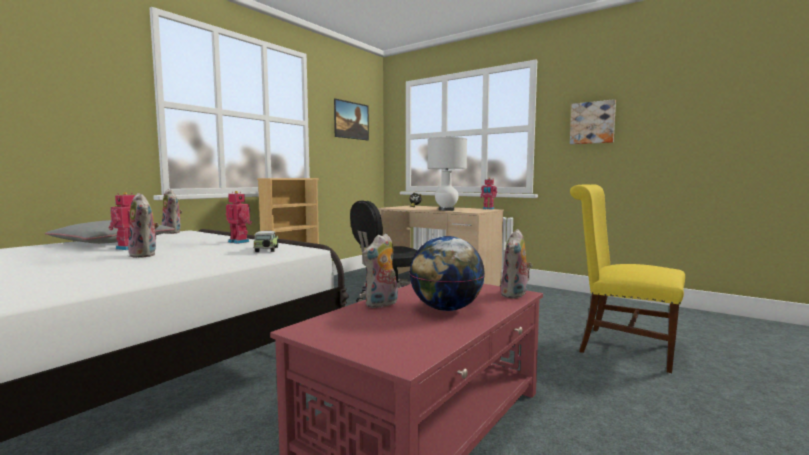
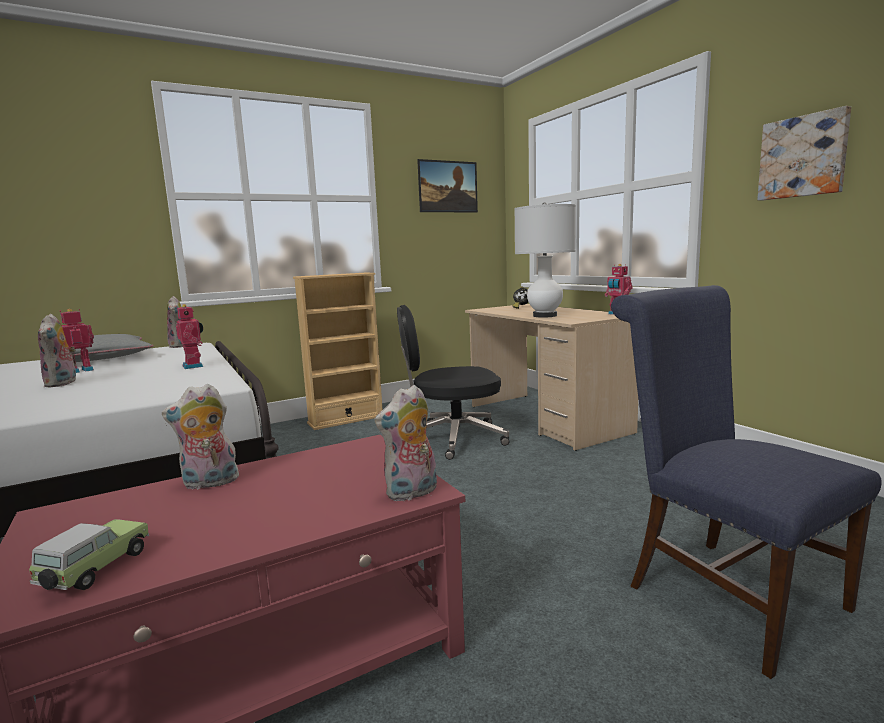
camera: 25 degrees right, 5 degrees up
toy car [253,231,279,252] -> toy car moved to [29,519,149,590]
globe [410,236,485,311] -> none
yellow chair [570,184,685,373] -> blue chair [611,285,882,679]

